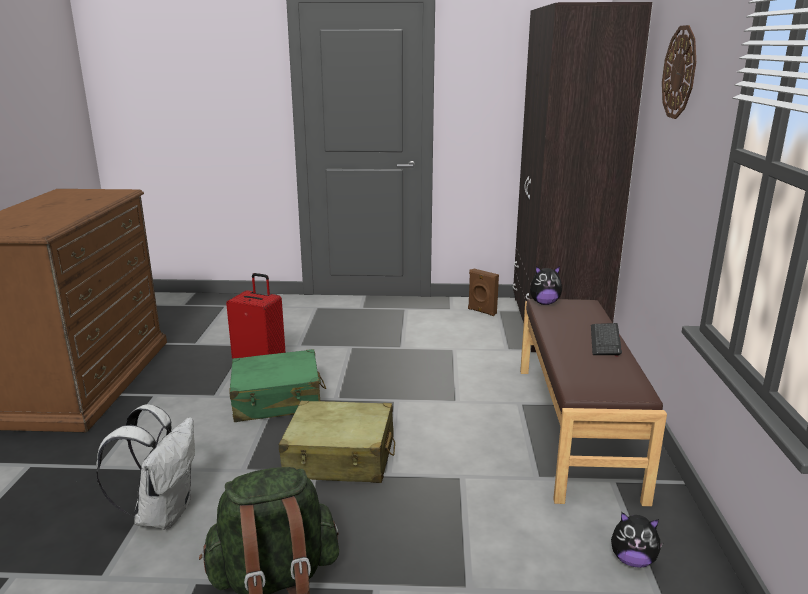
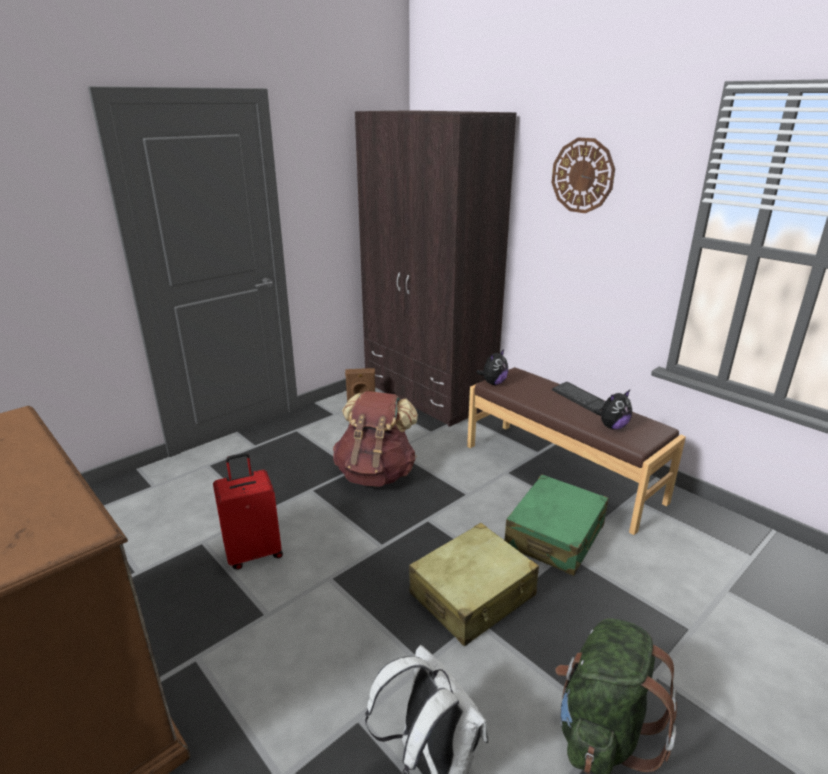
camera: 45 degrees left, 5 degrees up
green suitcase [229,349,326,422] -> green suitcase moved to [504,474,609,576]
plush toy [611,512,664,568] -> plush toy moved to [594,390,632,430]
none -> brown backpack [333,391,418,487]

